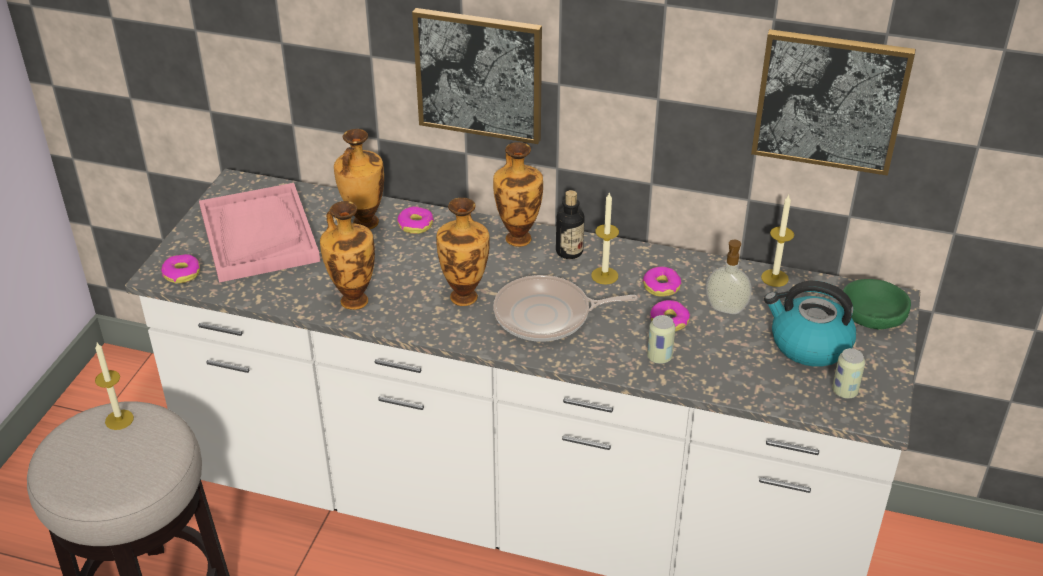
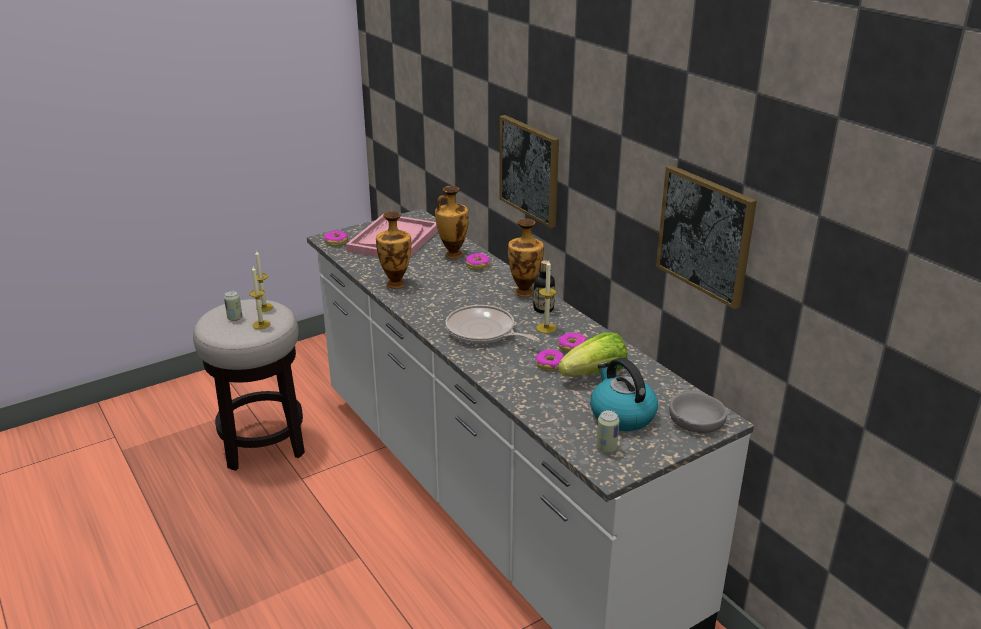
camera: 40 degrees right, 10 degrees down
vase [436,198,490,306] -> none
can [647,315,676,364] -> can moved to [224,291,242,321]
soap dispenser [706,240,752,314] -> lettuce [558,332,627,377]
candle [761,195,794,287] -> candle moved to [249,266,270,329]
green bowl [842,279,911,329] -> grey bowl [669,392,727,433]

